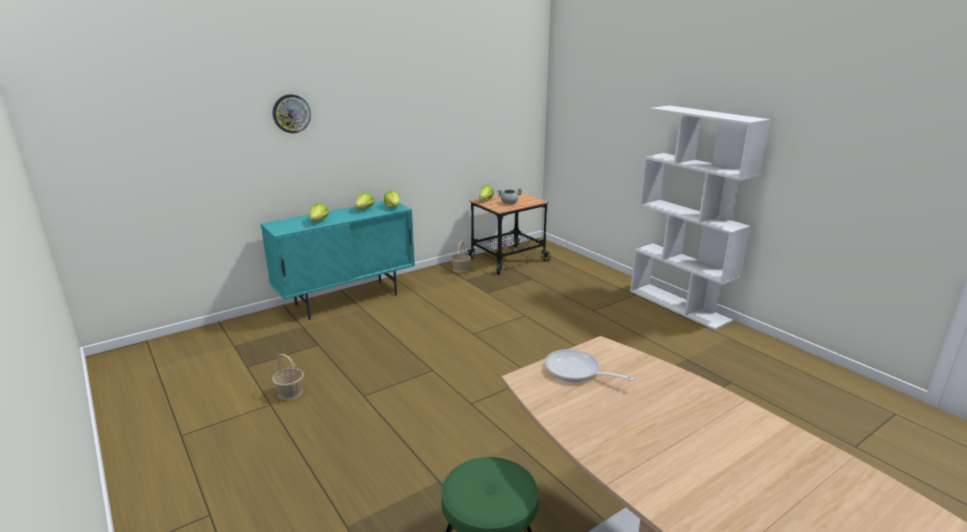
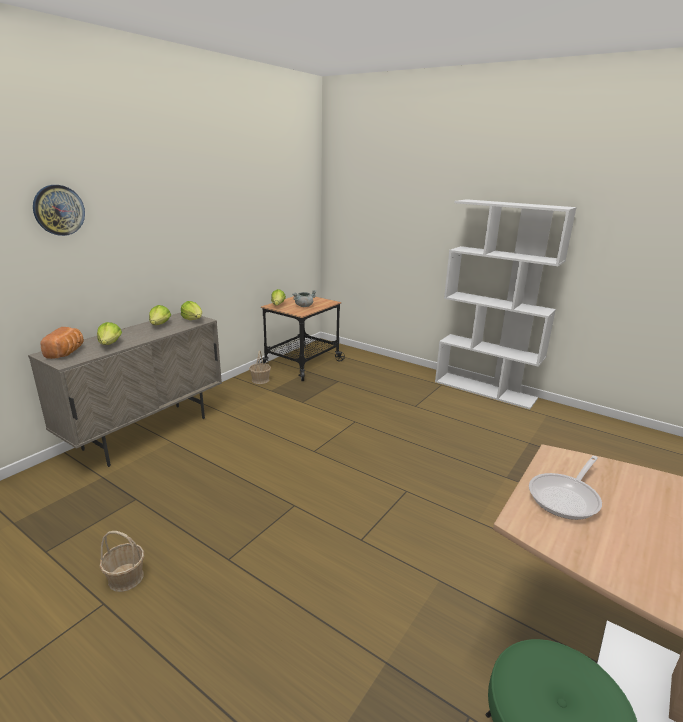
camera: 20 degrees left, 0 degrees up
turquoise cabinet [260,201,415,320] -> beige cabinet [28,312,222,467]
frying pan [545,349,635,382] -> frying pan turned 60 degrees counterclockwise [529,456,602,520]
none -> bread [40,327,84,359]

